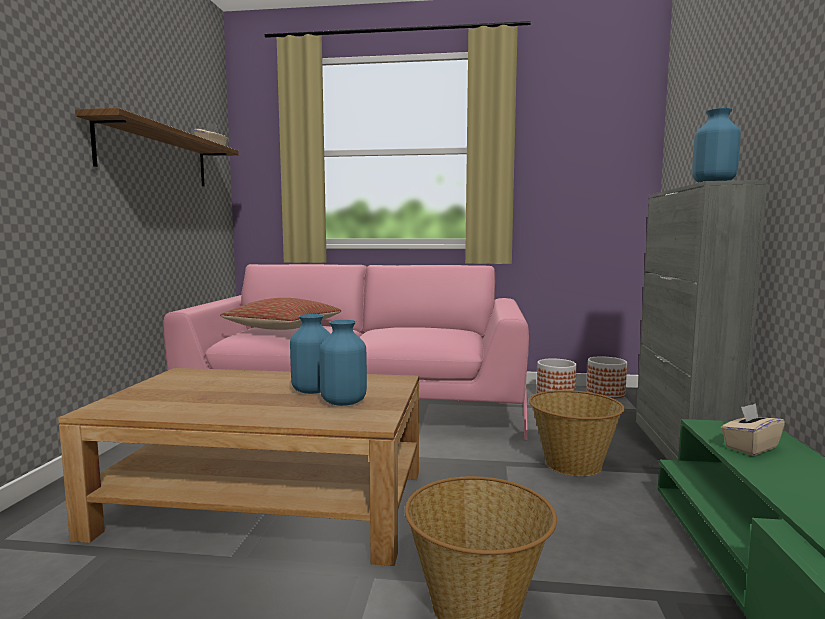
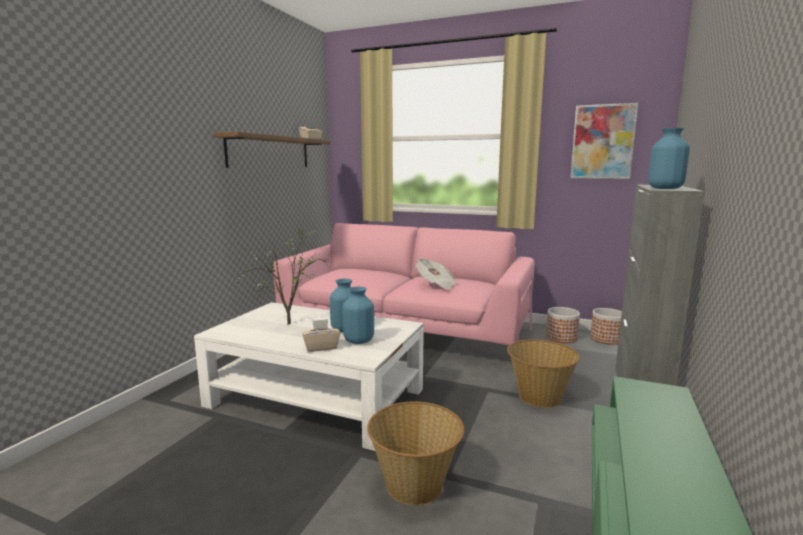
camera: 15 degrees right, 5 degrees up
brown coffee table [58,368,419,566] -> white coffee table [194,302,424,451]
pillow [220,298,341,330] -> none
beige tissue box [721,403,785,456] -> beige tissue box moved to [302,319,340,352]
none -> potted plant [235,229,331,324]
none -> newspaper [416,258,457,290]
none -> picture [570,103,638,179]

